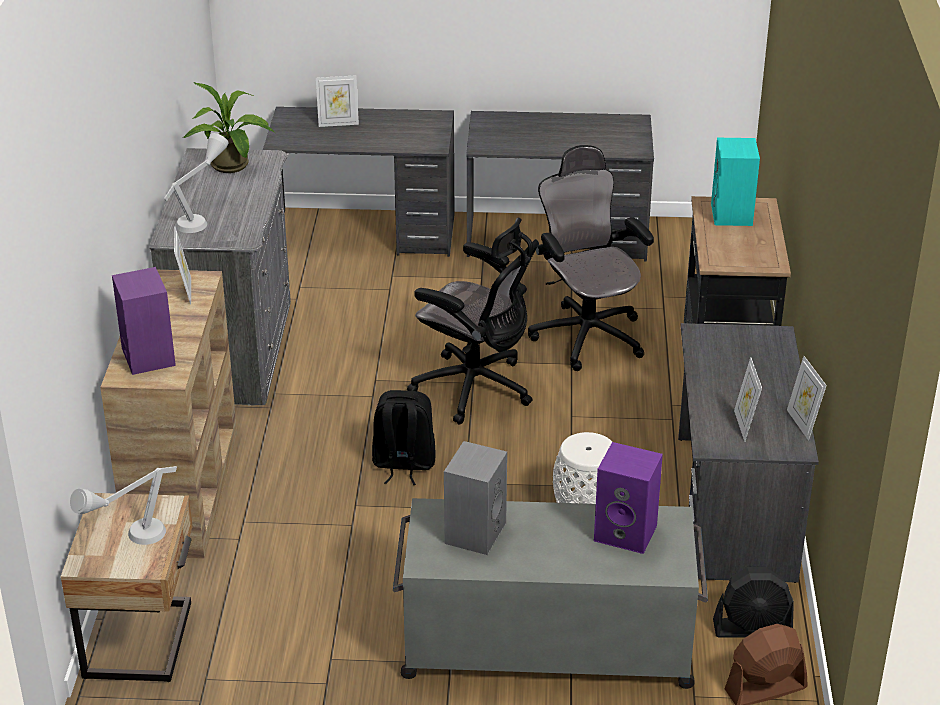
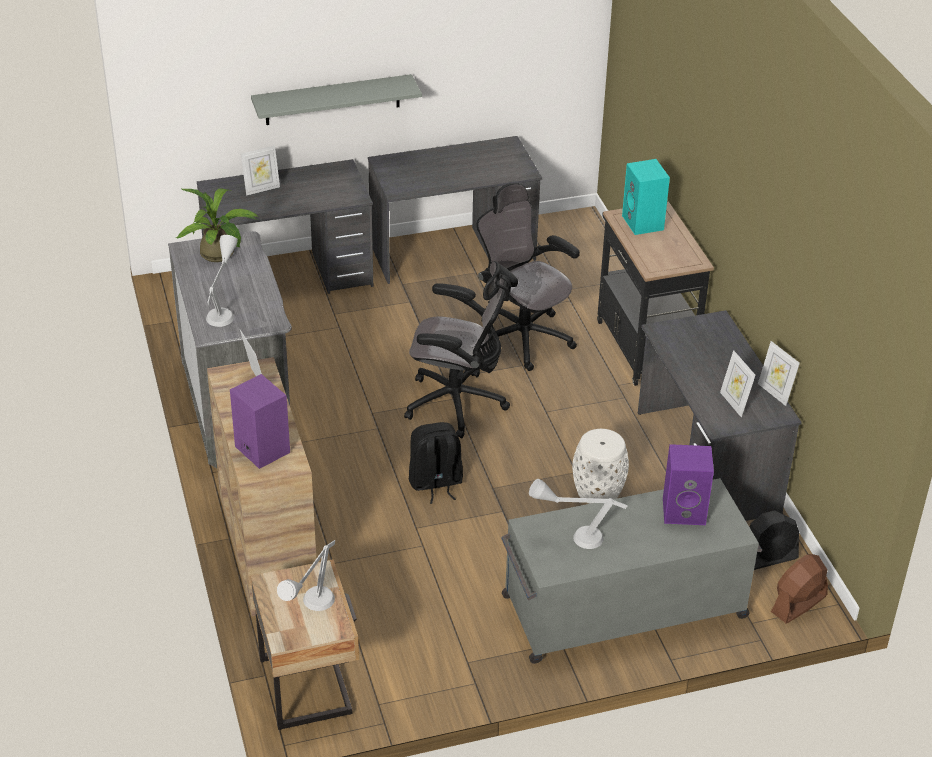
camera: 20 degrees left, 5 degrees up
grey speaker [444,441,507,555] -> grey table lamp [529,479,628,549]
none -> grey shelf [251,74,422,125]

